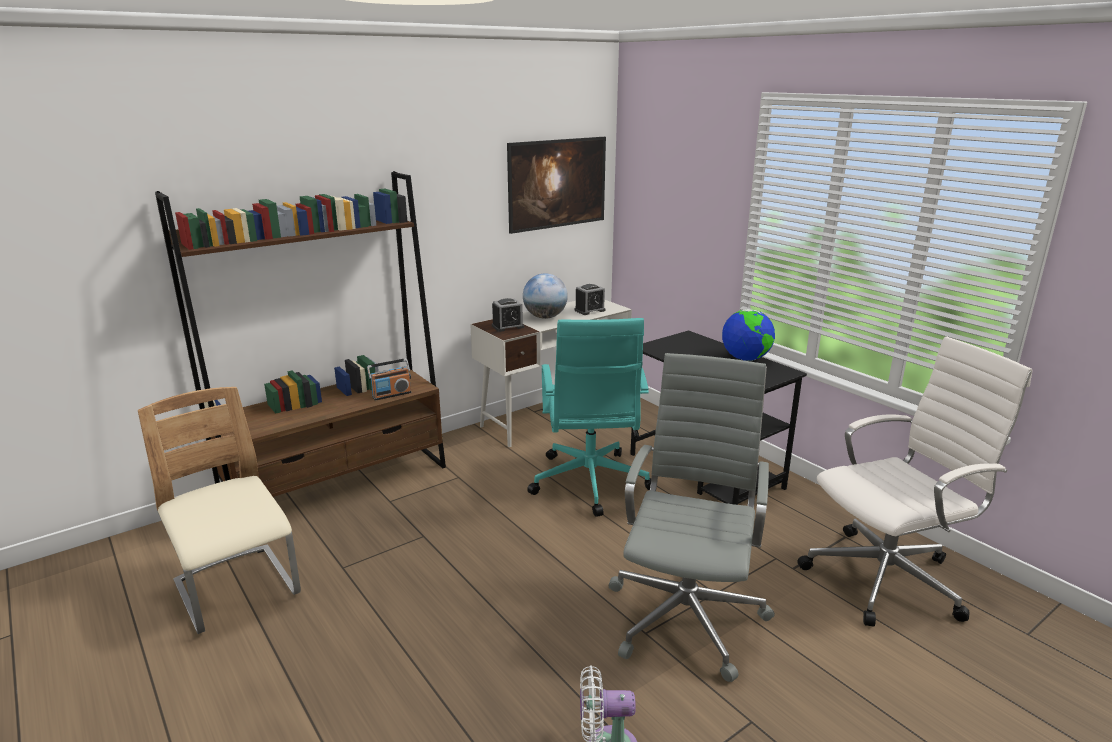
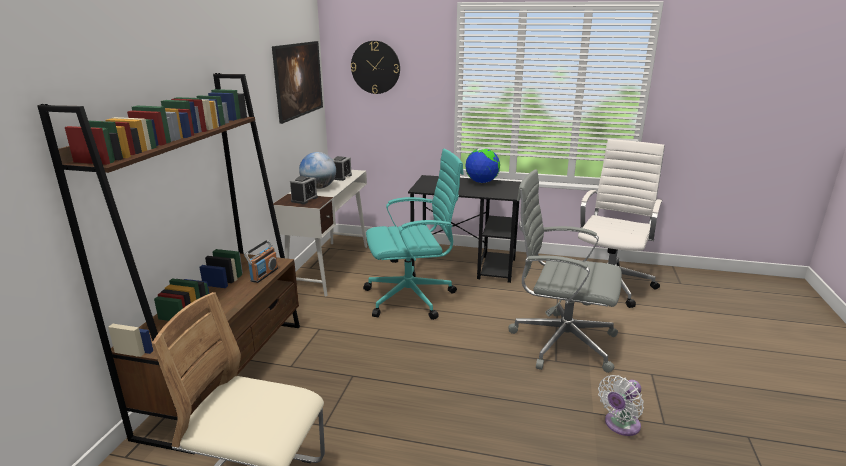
camera: 40 degrees left, 0 degrees up
turquoise office chair [527,318,651,517] -> turquoise office chair turned 60 degrees counterclockwise [363,148,464,320]
grey office chair [609,353,775,682] -> grey office chair turned 45 degrees counterclockwise [508,169,622,373]
none -> wall clock [351,41,400,94]

